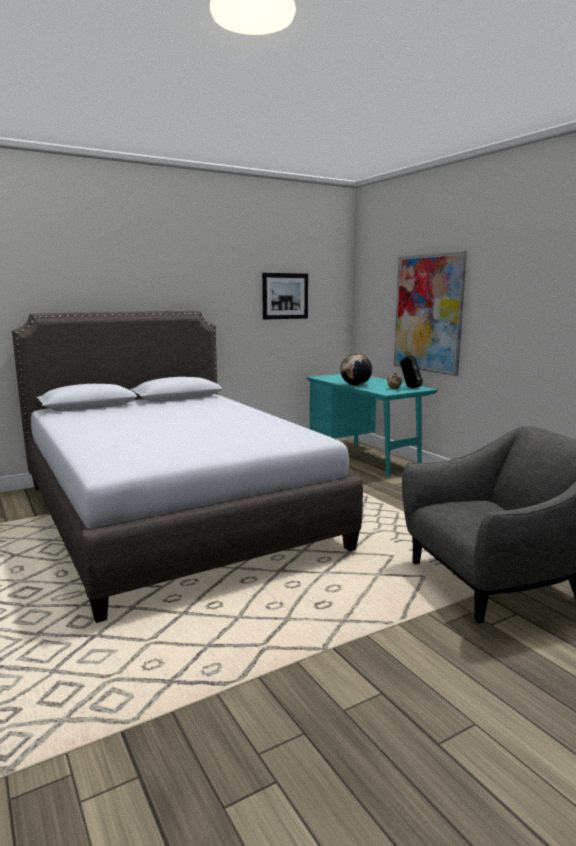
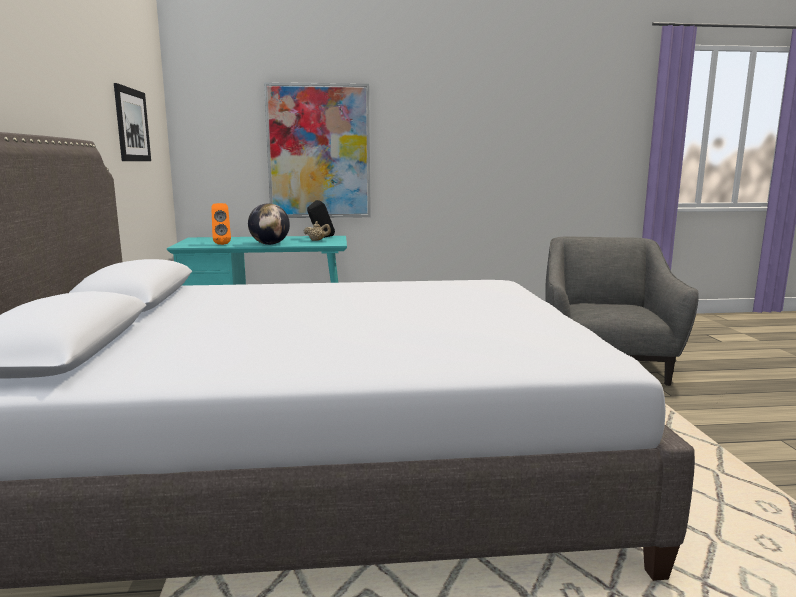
camera: 65 degrees left, 0 degrees up
none -> orange speaker [211,203,231,245]

